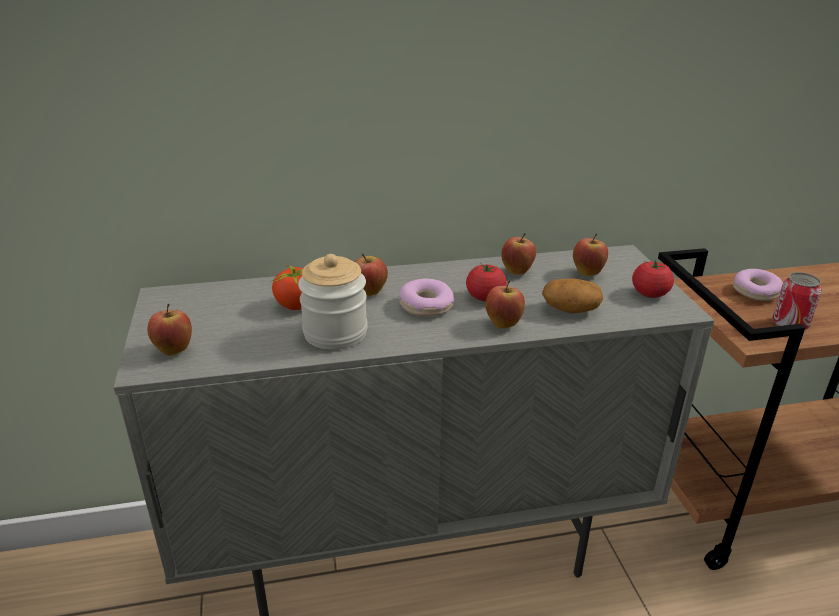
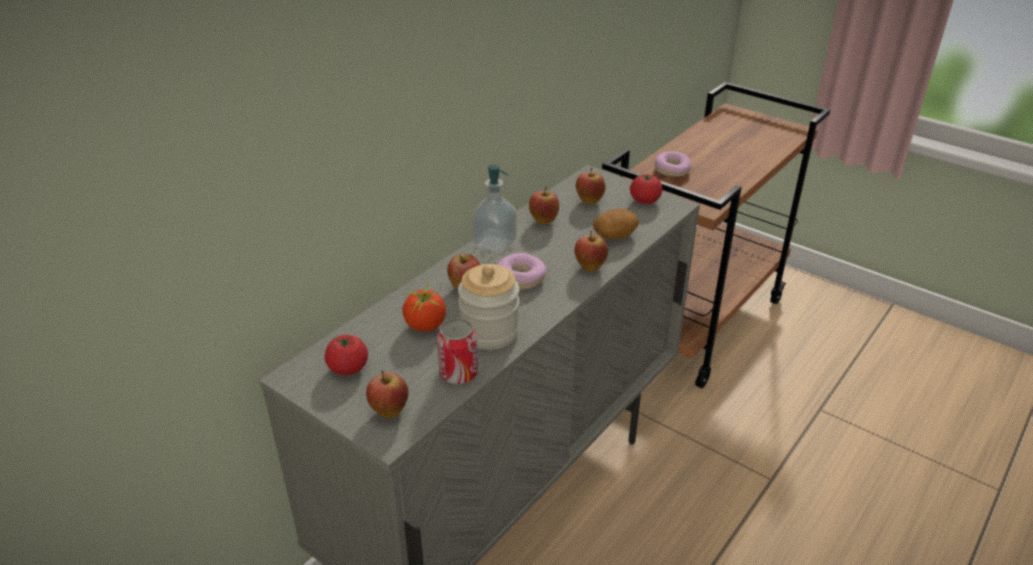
camera: 40 degrees left, 5 degrees up
tomato [466,263,507,301] -> tomato moved to [325,335,368,375]
can [772,272,822,330] -> can moved to [437,318,478,385]
none -> soap dispenser [473,164,517,253]

